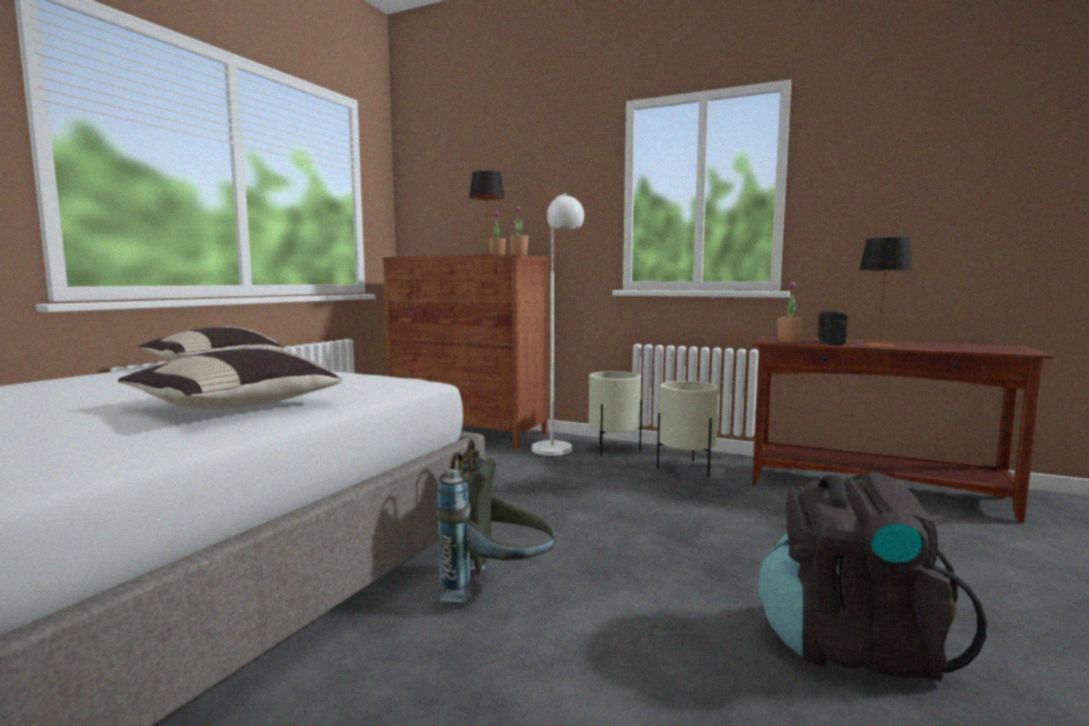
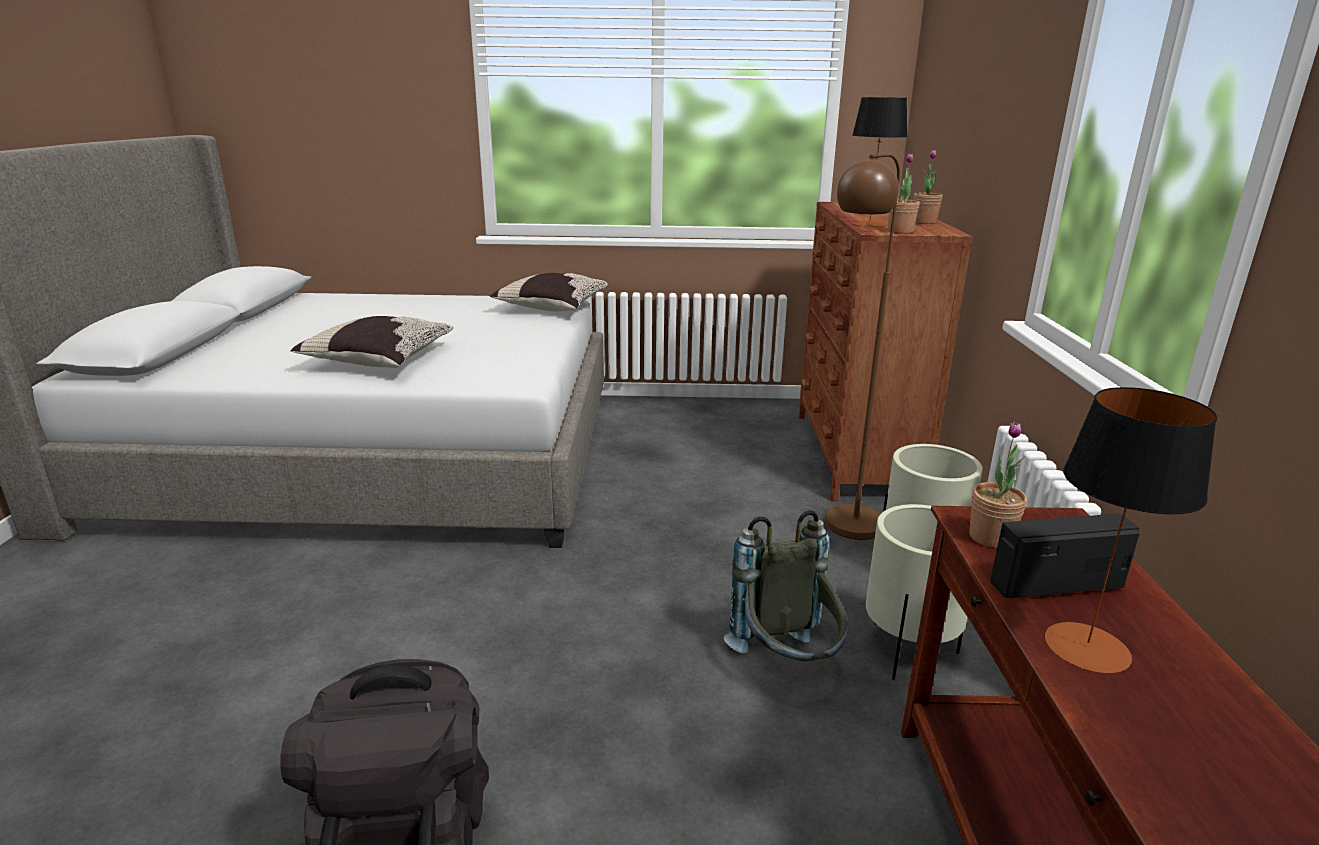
camera: 65 degrees right, 15 degrees up
grey backpack [437,439,557,602] -> grey backpack moved to [723,510,848,661]
white floor lamp [532,193,584,457] -> brown floor lamp [826,154,900,540]

